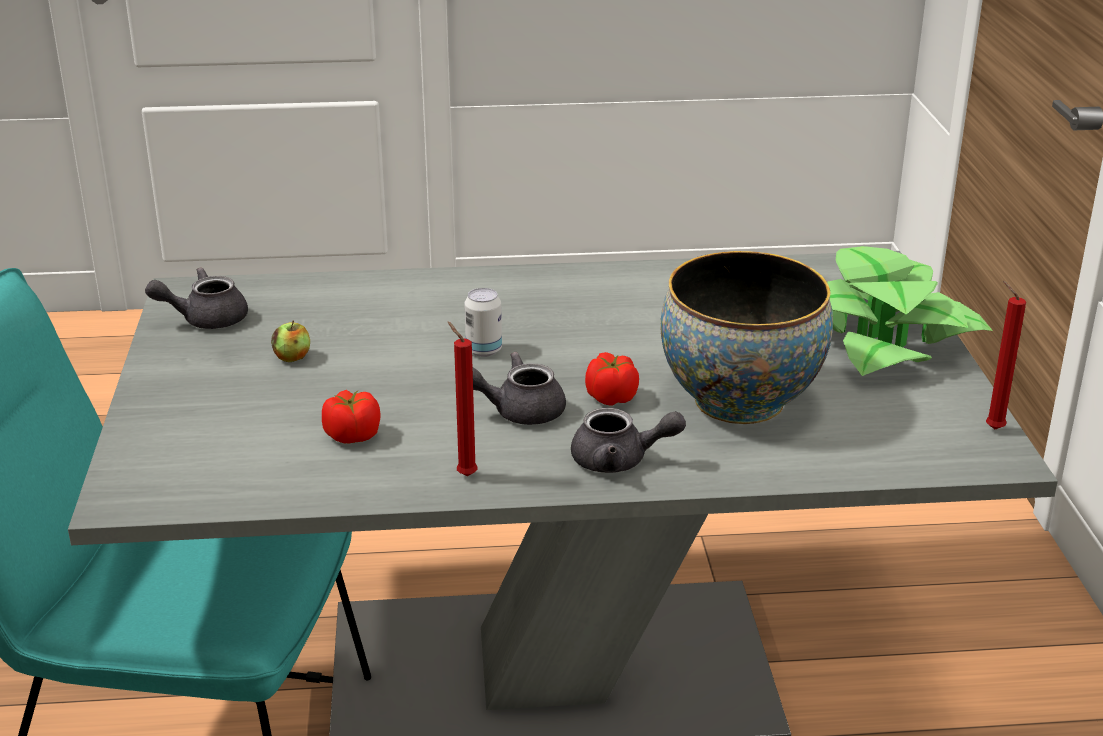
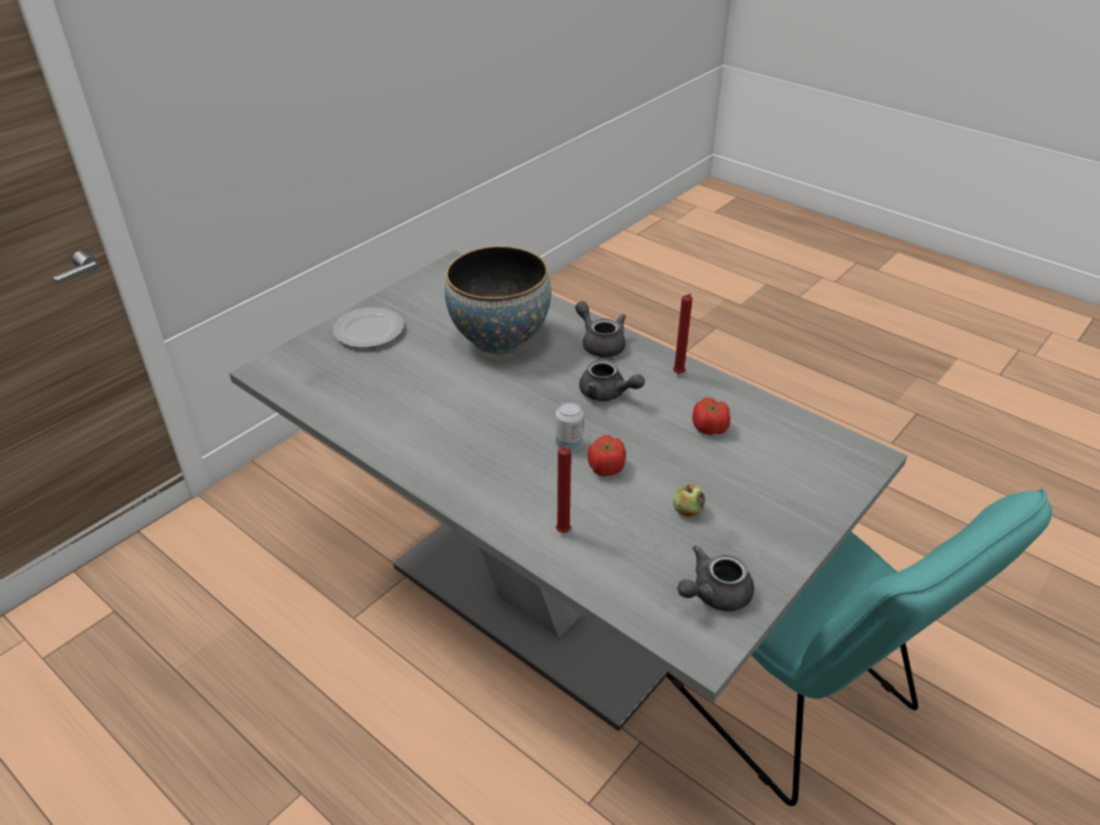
camera: 135 degrees left, 10 degrees up
grey teapot [145,267,248,329] -> grey teapot turned 120 degrees clockwise [678,545,754,611]
tomato [585,352,639,406] -> tomato moved to [588,435,626,476]
potted plant [827,246,993,376] -> plate [333,307,404,348]
red candle [986,281,1026,429] -> red candle moved to [556,446,571,533]

